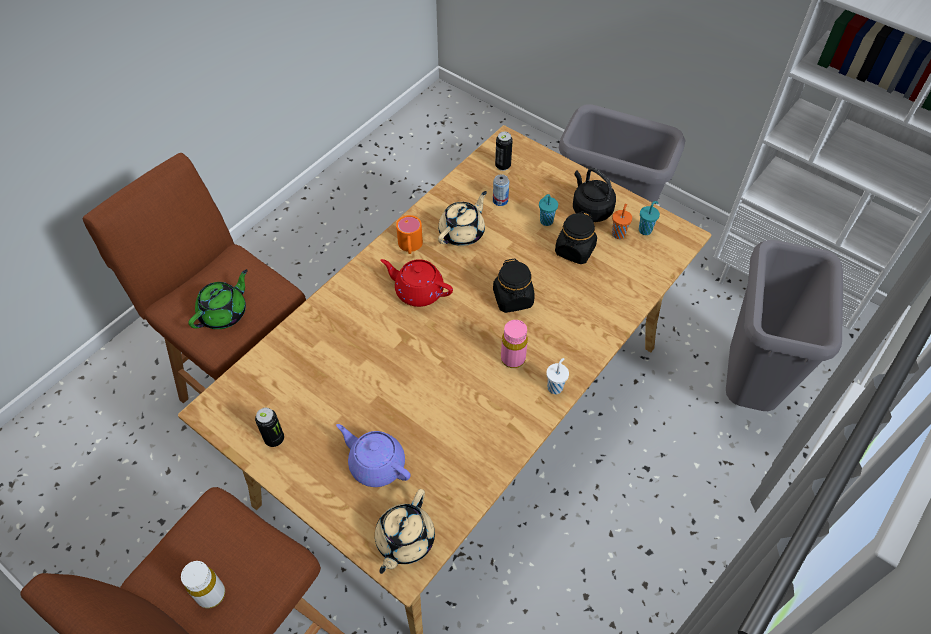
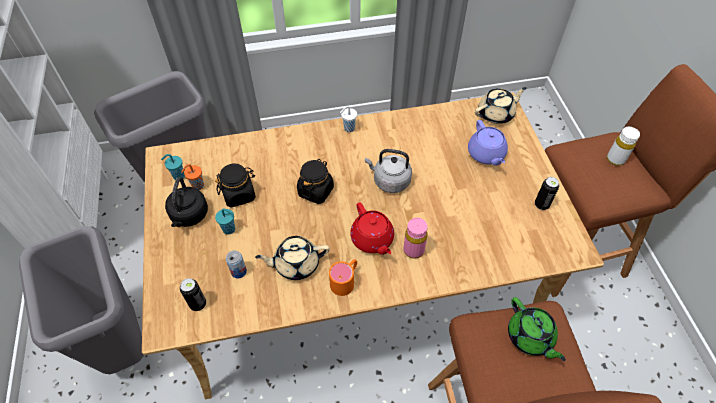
camera: 140 degrees left, 0 degrees up
green teapot [188,269,248,329] -> green teapot turned 105 degrees counterclockwise [508,297,566,361]
pink bottle [501,320,528,368] -> pink bottle moved to [403,218,428,259]
none -> grey kettle [365,149,412,193]

